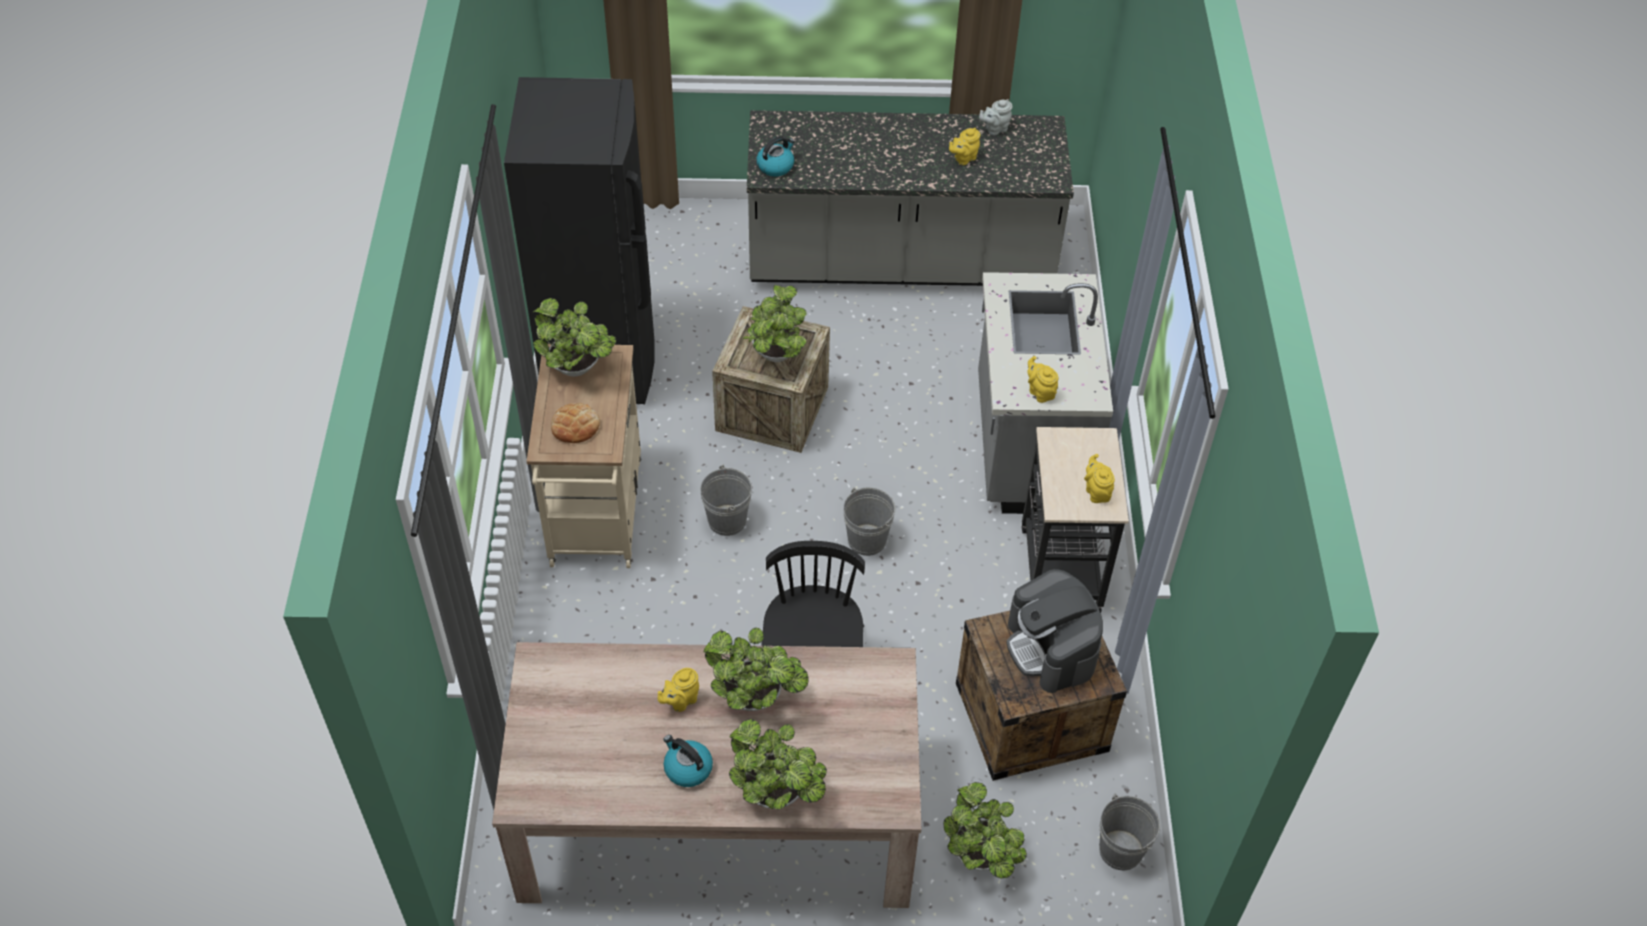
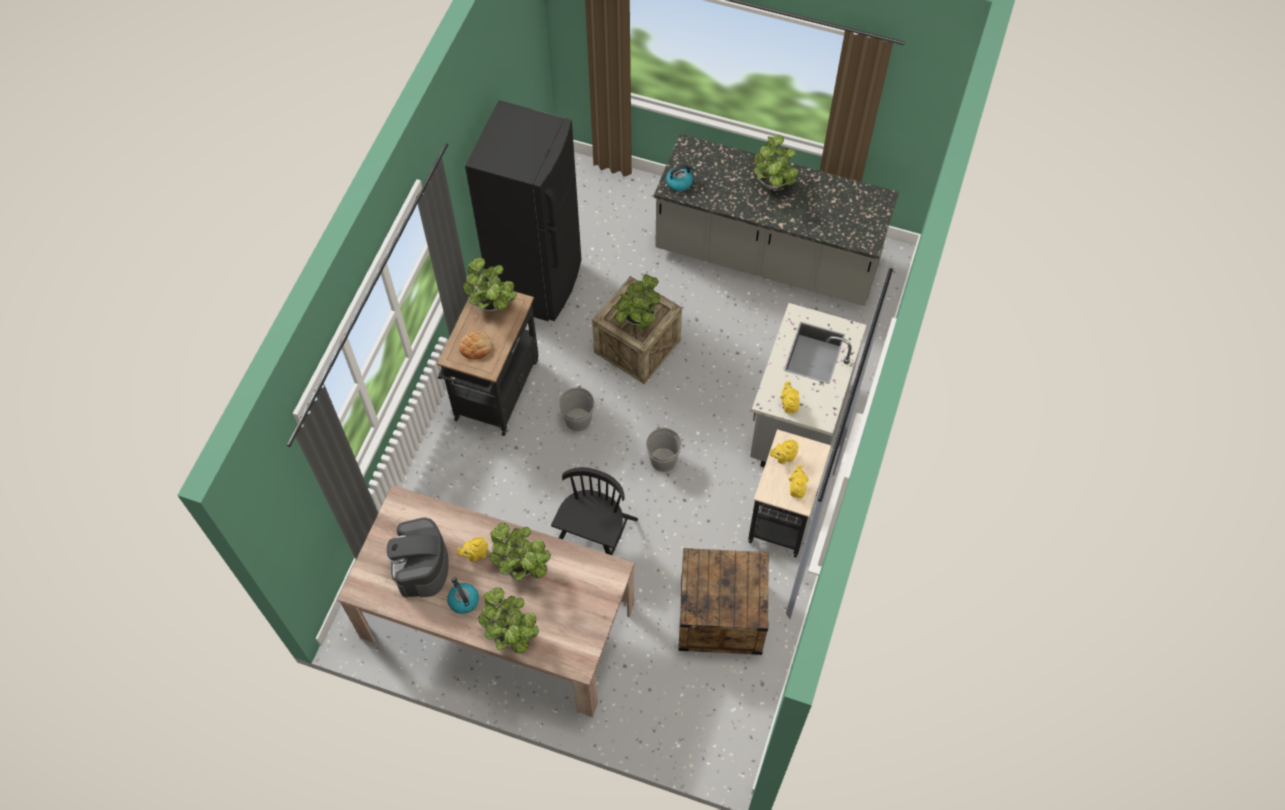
camera: 20 degrees right, 10 degrees up
beige cart [527,344,641,568] -> black cart [437,286,539,436]
potted plant [943,782,1027,879] -> potted plant moved to [753,135,798,189]
yellow teapot [949,128,980,165] -> yellow teapot moved to [770,440,799,464]
grey teapot [979,99,1013,135] -> none
coffee machine [1006,569,1103,693] -> coffee machine moved to [387,517,449,598]
grey bucket [1099,793,1160,870] -> none

